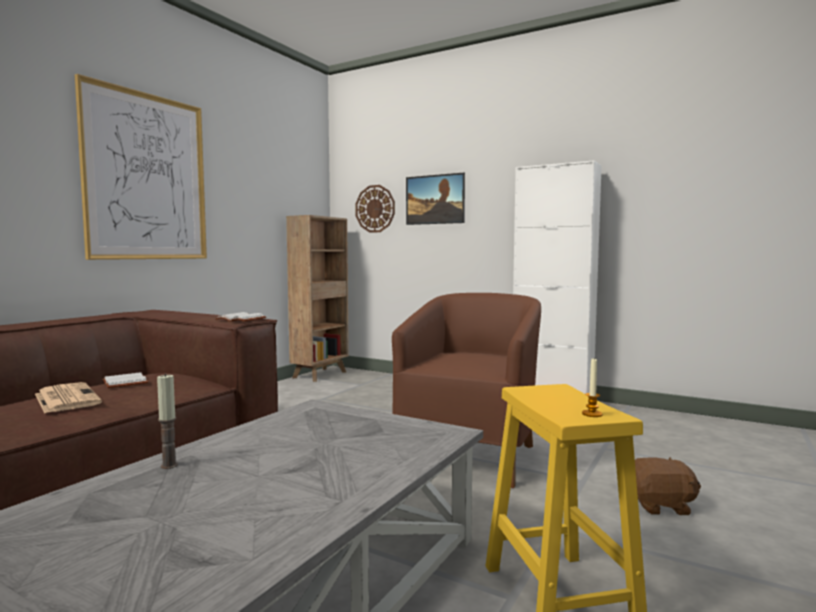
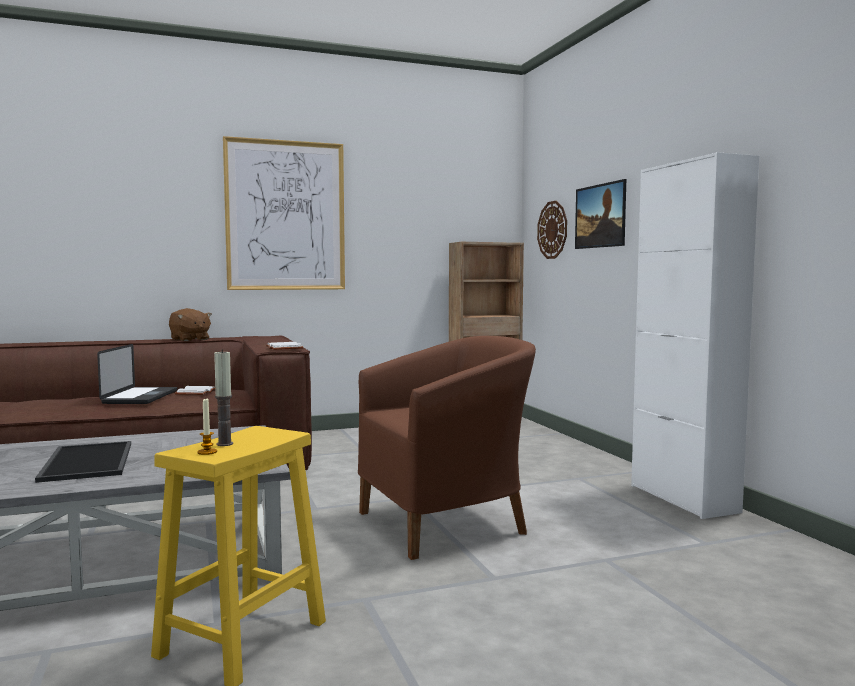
camera: 40 degrees right, 0 degrees up
newspaper [35,382,102,413] -> laptop [97,344,177,404]
candle [157,373,178,469] -> candle moved to [214,350,233,446]
brown plush toy [635,457,701,515] -> brown plush toy moved to [169,308,212,341]
none -> tray [35,441,131,483]

